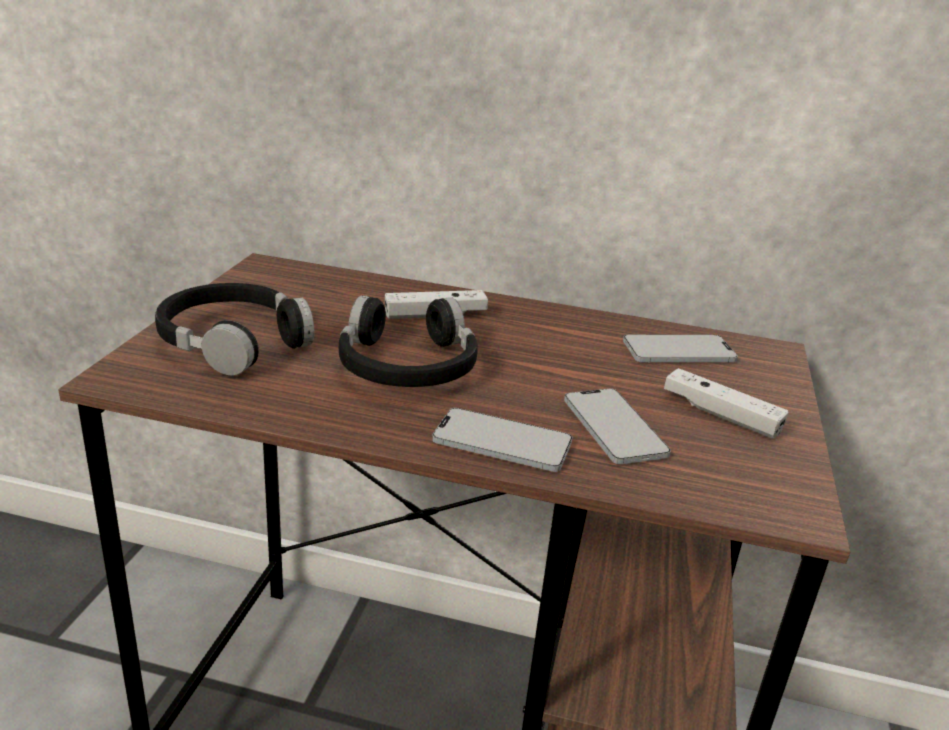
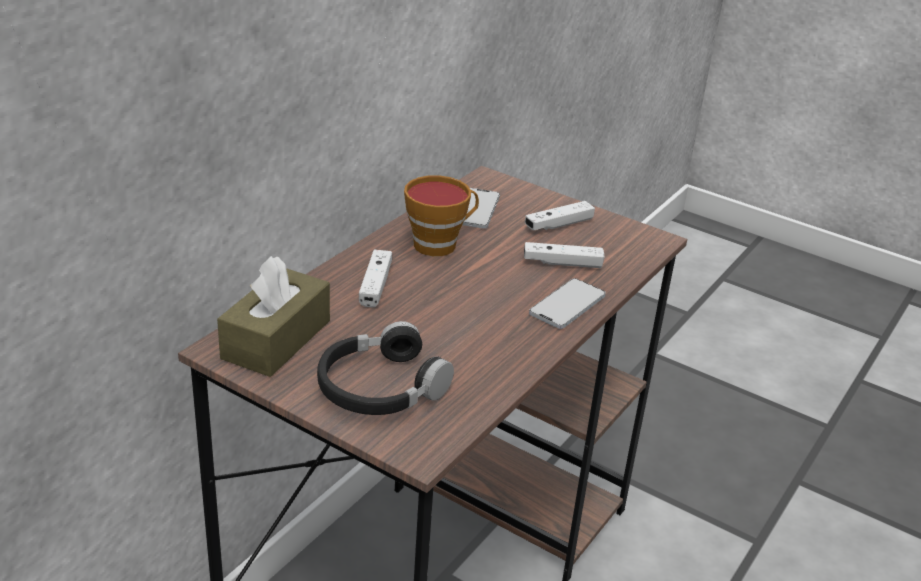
camera: 70 degrees left, 5 degrees up
black headphones [339,296,478,387] -> none
phone [564,389,671,464] -> white game controller [524,242,604,268]
none -> brown tissue box [217,256,330,377]
none -> cup [404,175,479,256]

